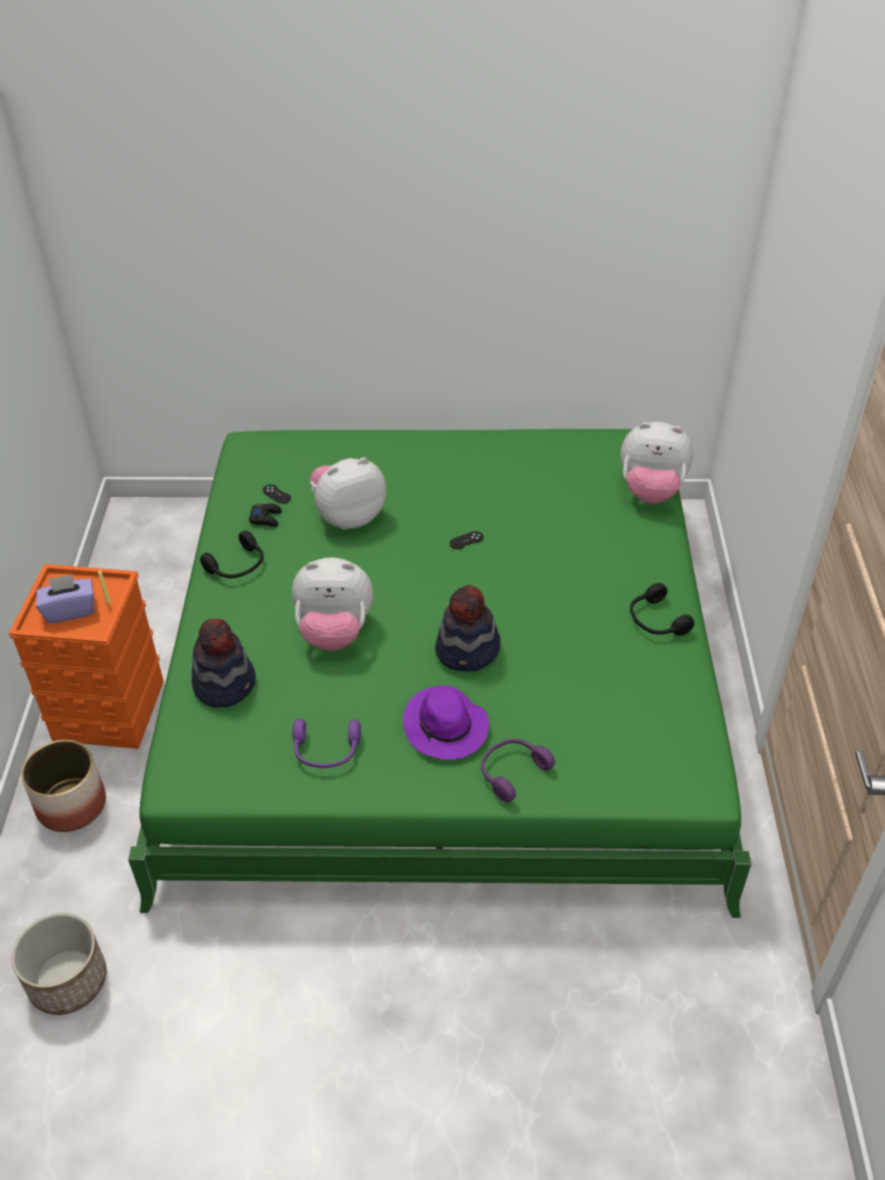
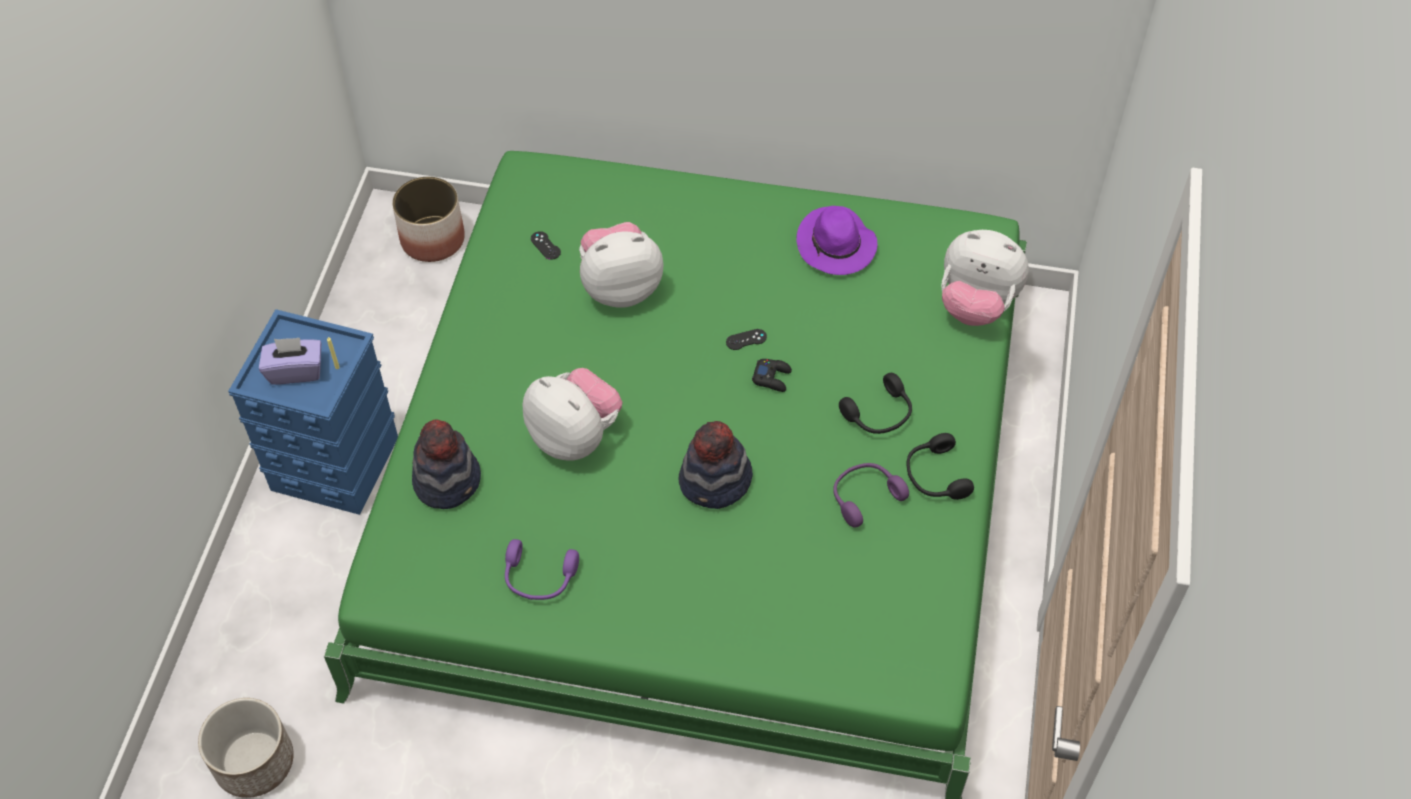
camera: 10 degrees right, 10 degrees up
orange storage box [8,564,164,749] -> blue storage box [228,309,398,515]
planter [21,740,106,832] -> planter moved to [392,177,465,262]
black headphones [200,531,264,578] -> black headphones moved to [839,373,912,434]
black game controller [249,503,282,527] -> black game controller moved to [752,359,792,392]
plush toy [292,558,373,651] -> plush toy turned 150 degrees counterclockwise [523,368,622,461]
purple hat [403,685,489,760] -> purple hat moved to [796,206,878,275]
purple headphones [481,739,555,802] -> purple headphones moved to [833,463,909,528]

